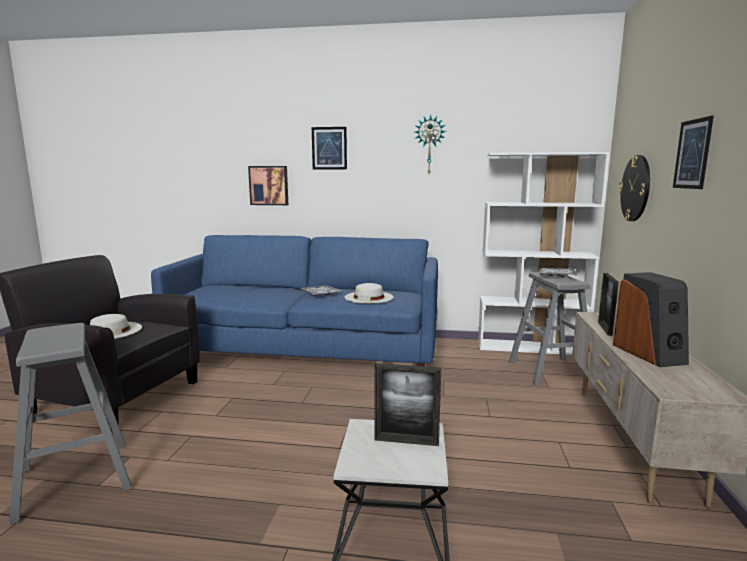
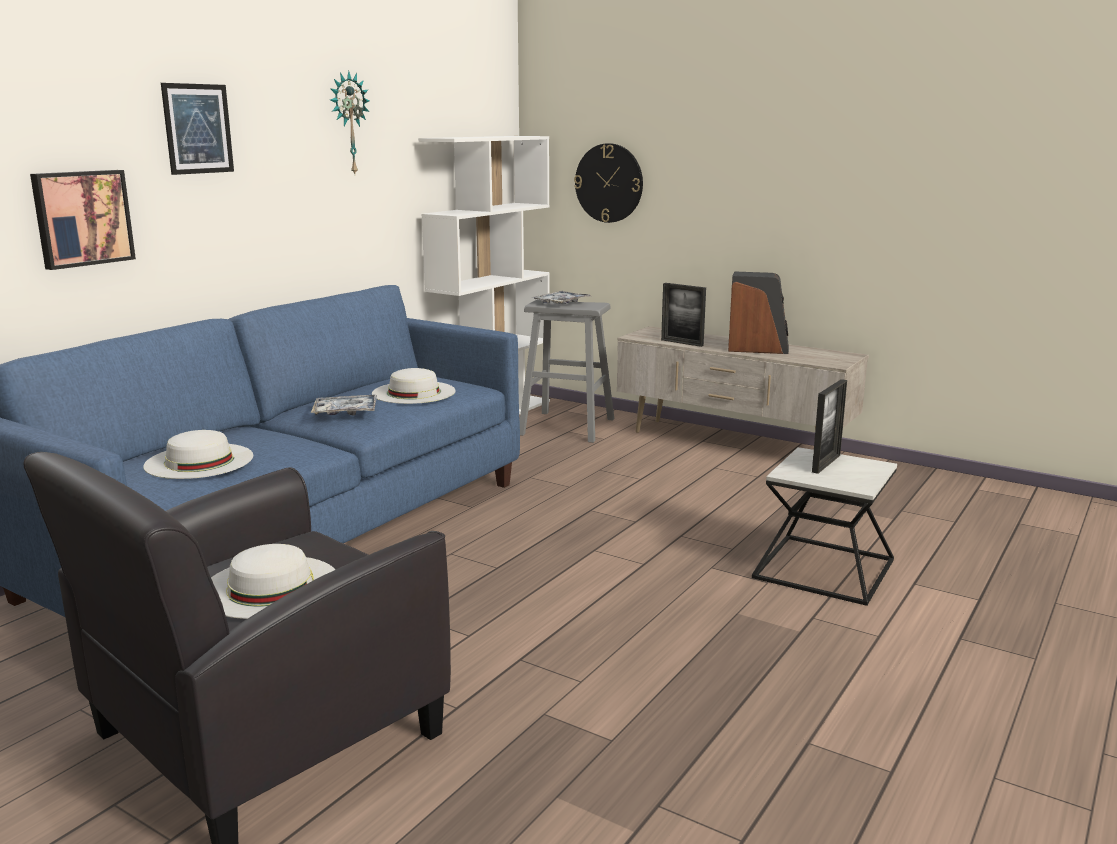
camera: 65 degrees left, 5 degrees up
grey stool [9,323,132,525] -> none
picture [673,116,714,189] -> none
none -> white hat [143,430,253,479]

